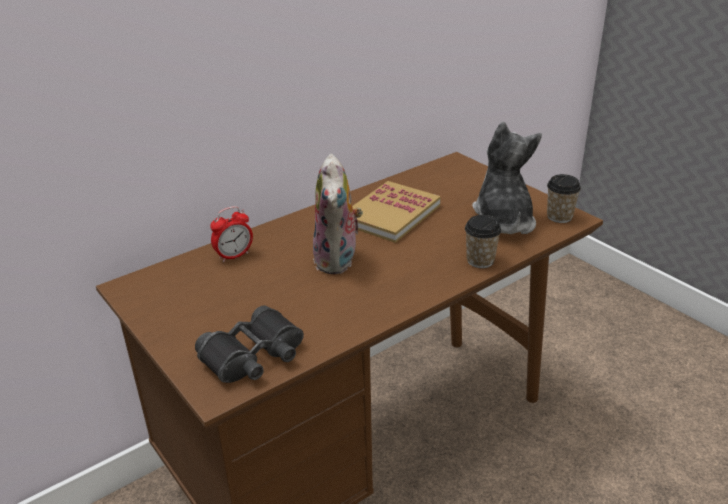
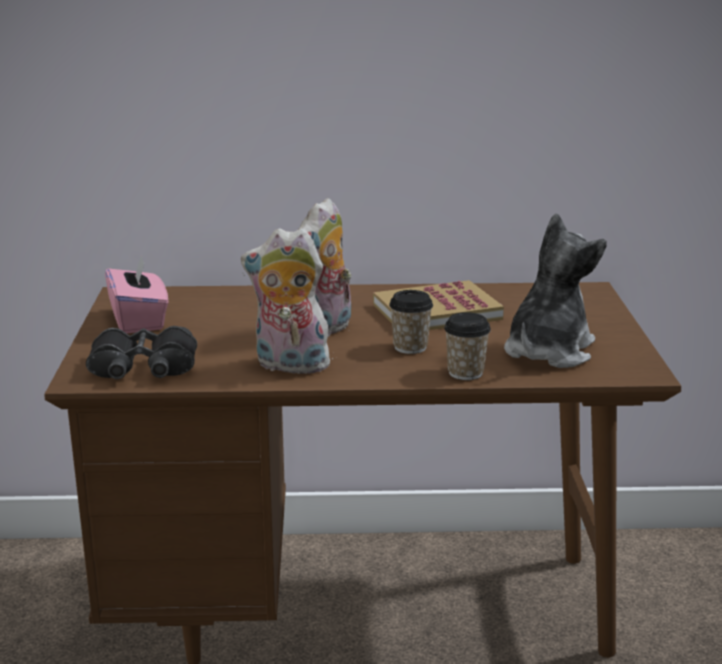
camera: 35 degrees right, 10 degrees down
alarm clock [210,206,253,262] -> none
cup [547,174,581,223] -> cup moved to [389,290,433,354]
none -> pink tissue box [105,254,169,333]
none -> plush toy [241,228,337,375]

